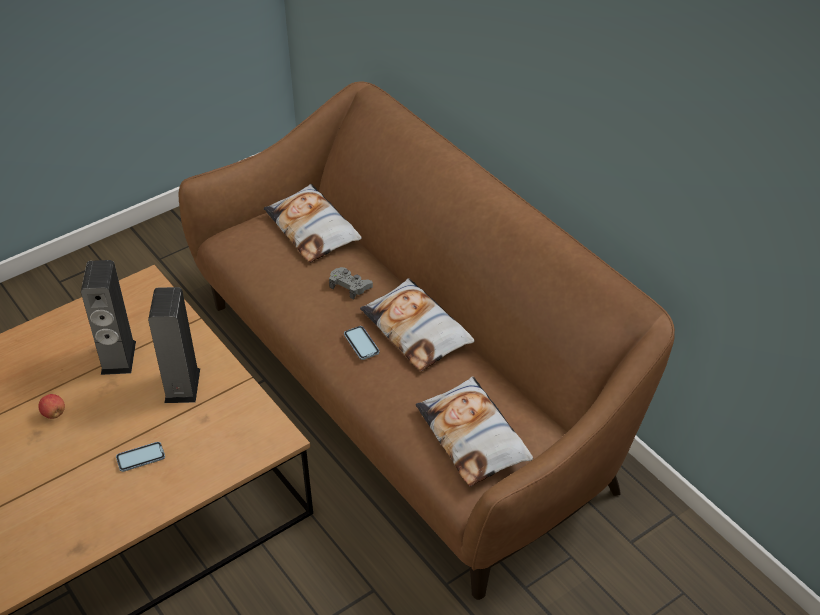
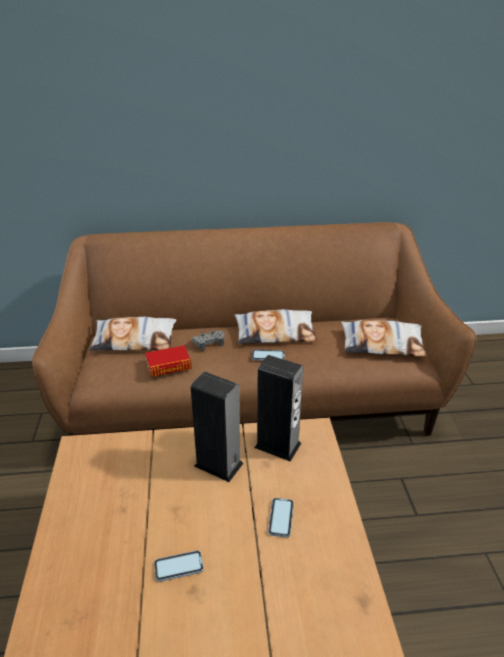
camera: 60 degrees left, 10 degrees down
apple [38,394,65,419] -> phone [154,550,204,582]
speaker [81,260,136,375] -> speaker moved to [254,355,303,462]
none -> book [145,345,191,377]

